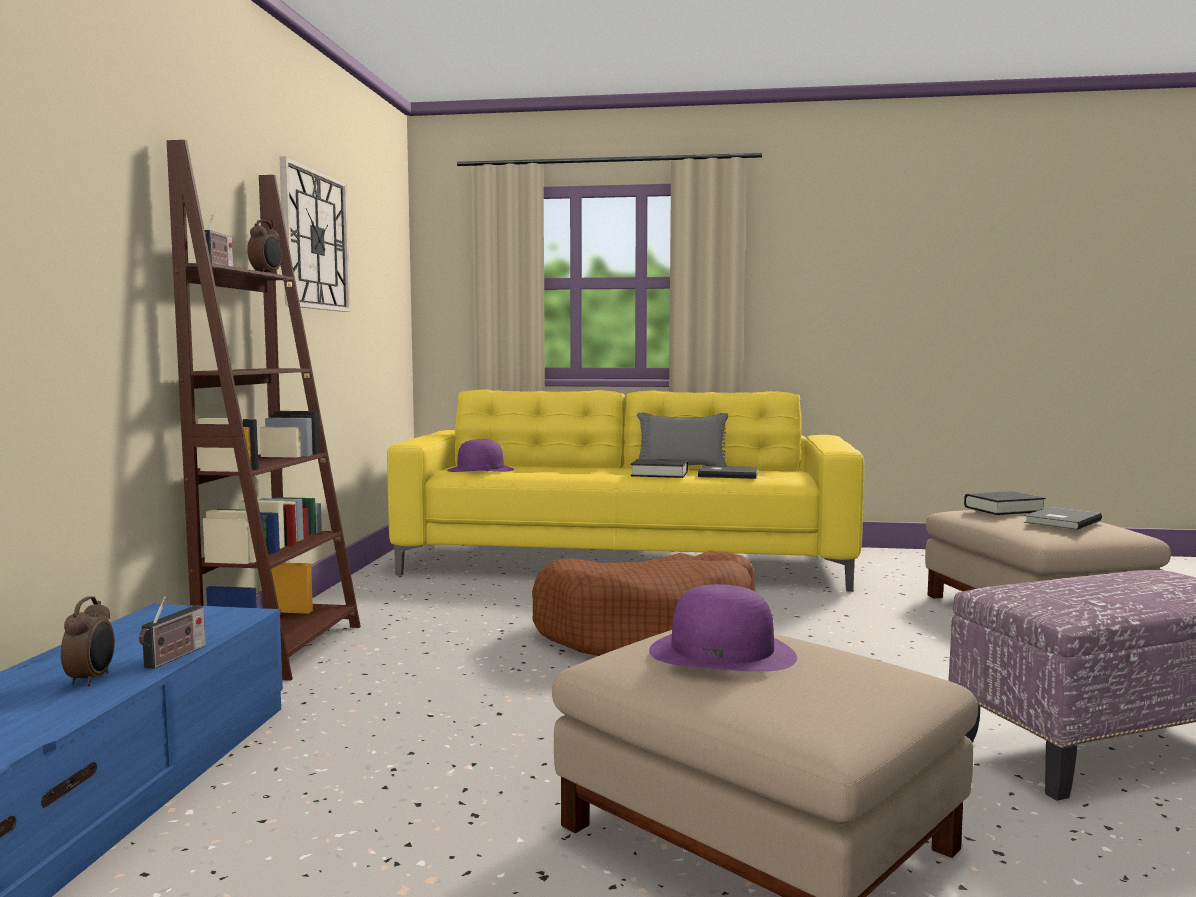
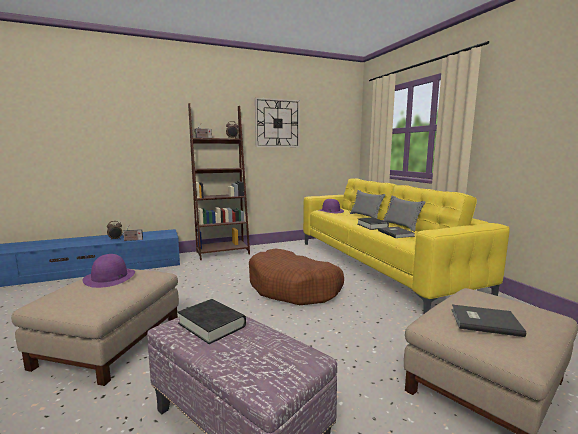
camera: 60 degrees right, 5 degrees up
black book [964,491,1046,515] -> black book moved to [177,299,246,344]
none -> grey pillow [350,190,385,218]

